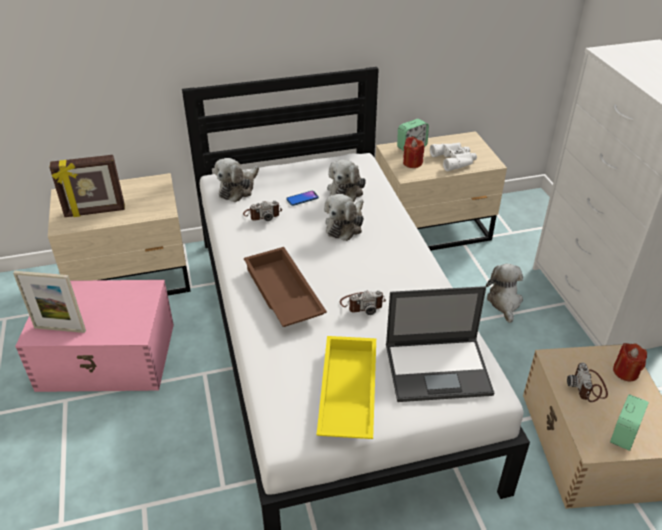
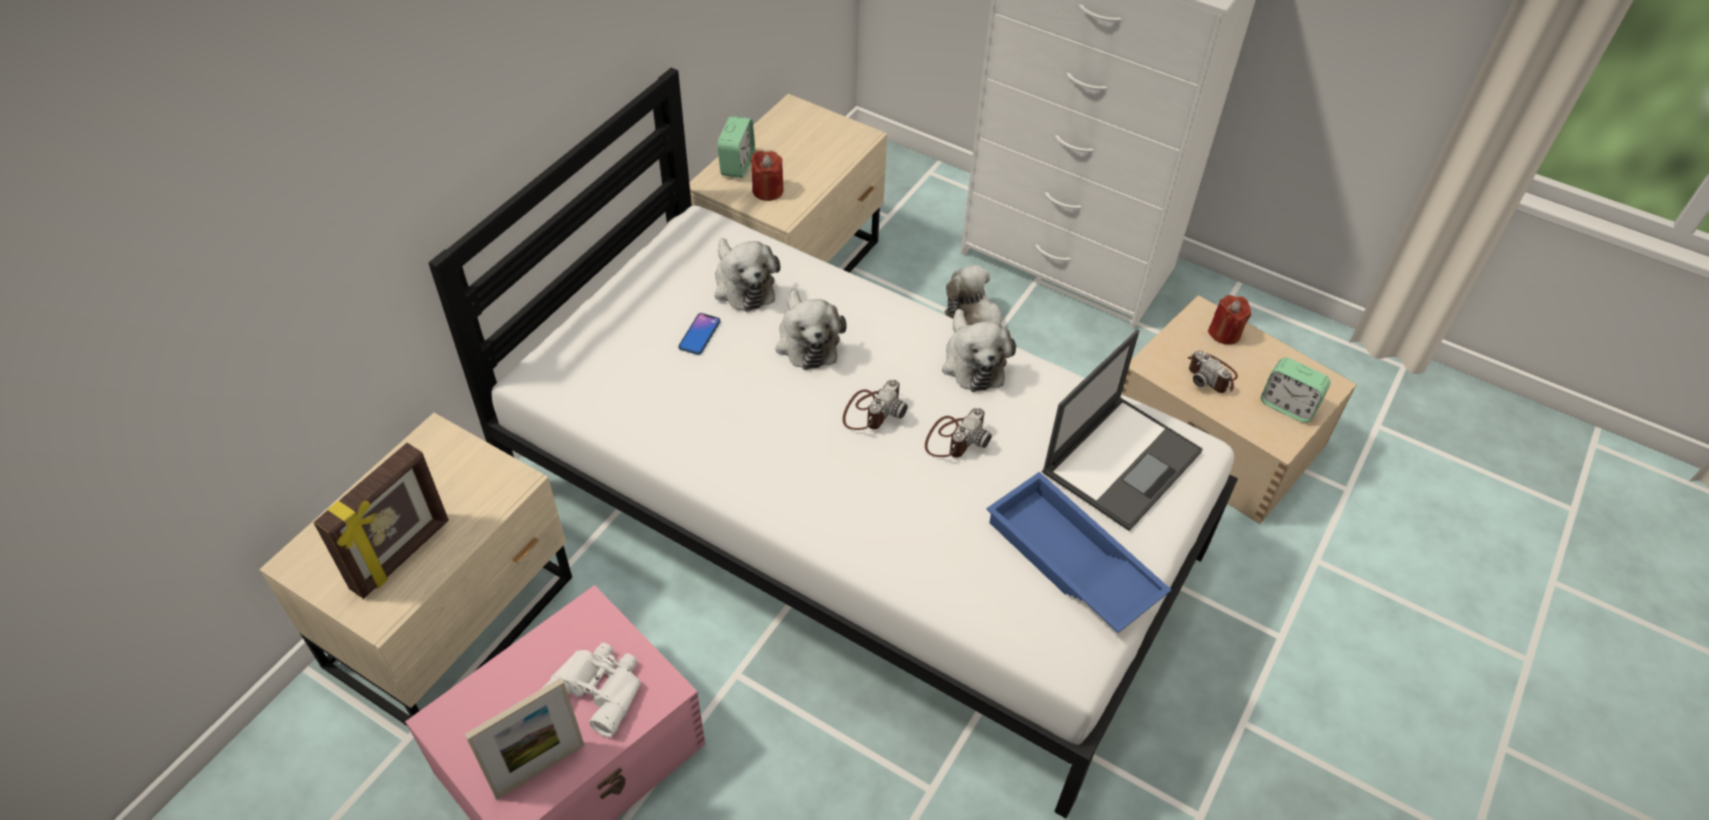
camera: 45 degrees left, 10 degrees up
plush toy [214,158,259,202] -> plush toy moved to [942,309,1016,392]
camera [243,201,282,221] -> camera moved to [843,379,908,430]
brown tray [244,247,327,327] -> none
yellow tray [317,336,376,439] -> blue tray [986,472,1171,633]
white binoculars [430,143,477,171] -> white binoculars moved to [541,643,641,737]
alarm clock [610,394,649,451] -> alarm clock turned 135 degrees clockwise [1261,358,1331,423]

